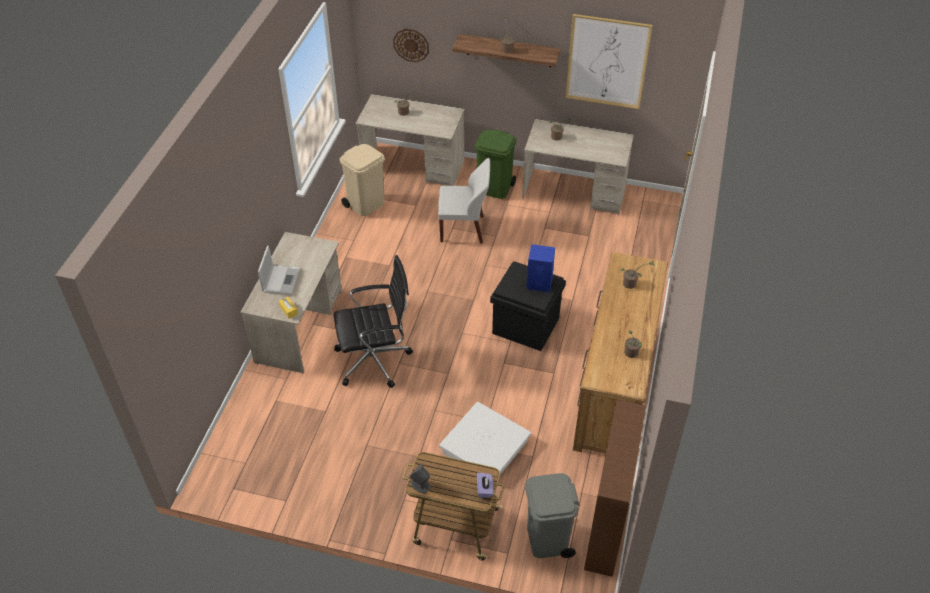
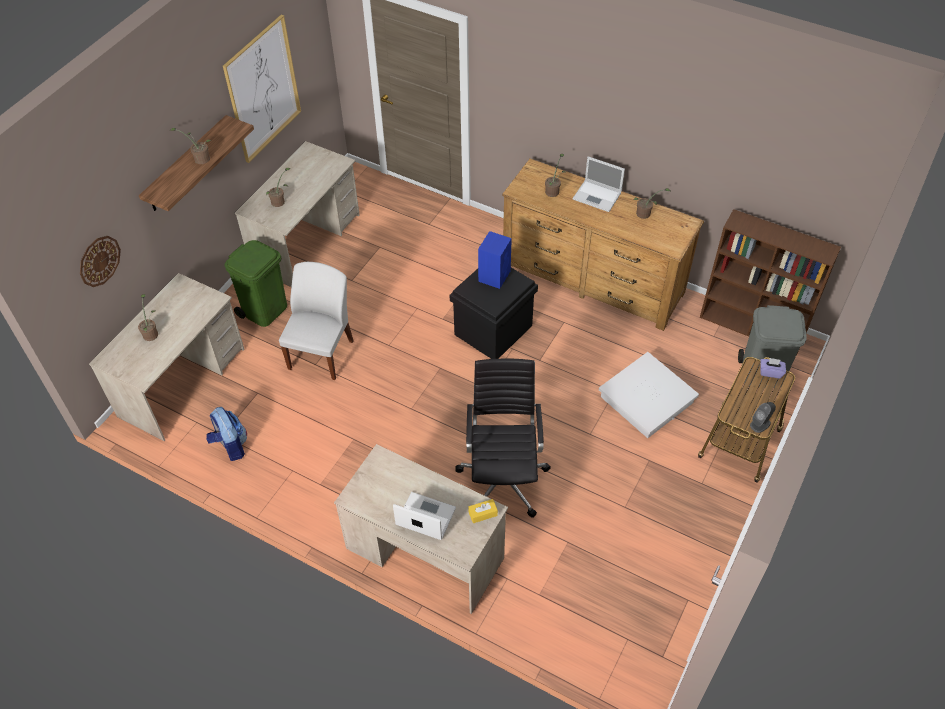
camera: 75 degrees left, 5 degrees up
beige trash can [340,144,385,216] -> backpack [206,407,247,461]
none -> laptop [572,156,625,212]

